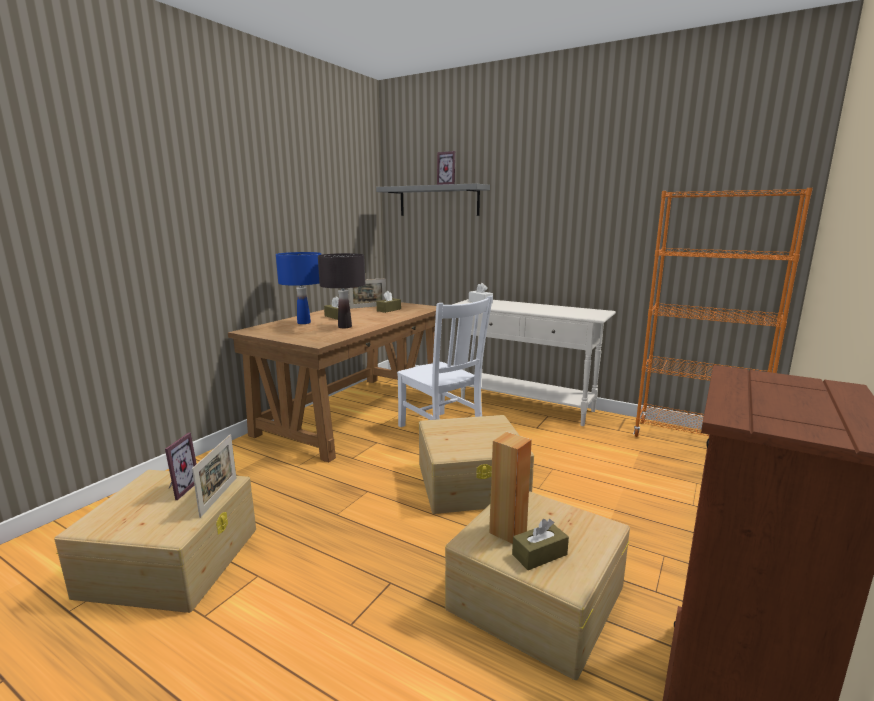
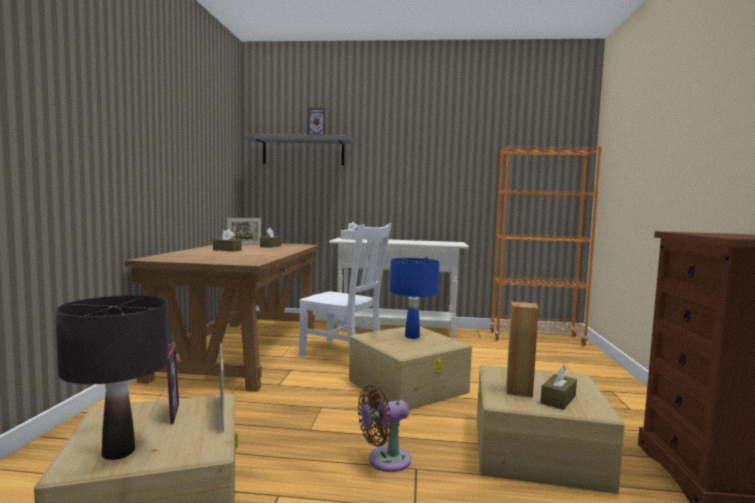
camera: 25 degrees left, 10 degrees down
blue table lamp [276,252,321,324] -> blue table lamp moved to [390,258,440,339]
black table lamp [318,253,365,328] -> black table lamp moved to [55,295,169,460]
none -> brown fan [358,385,411,472]

